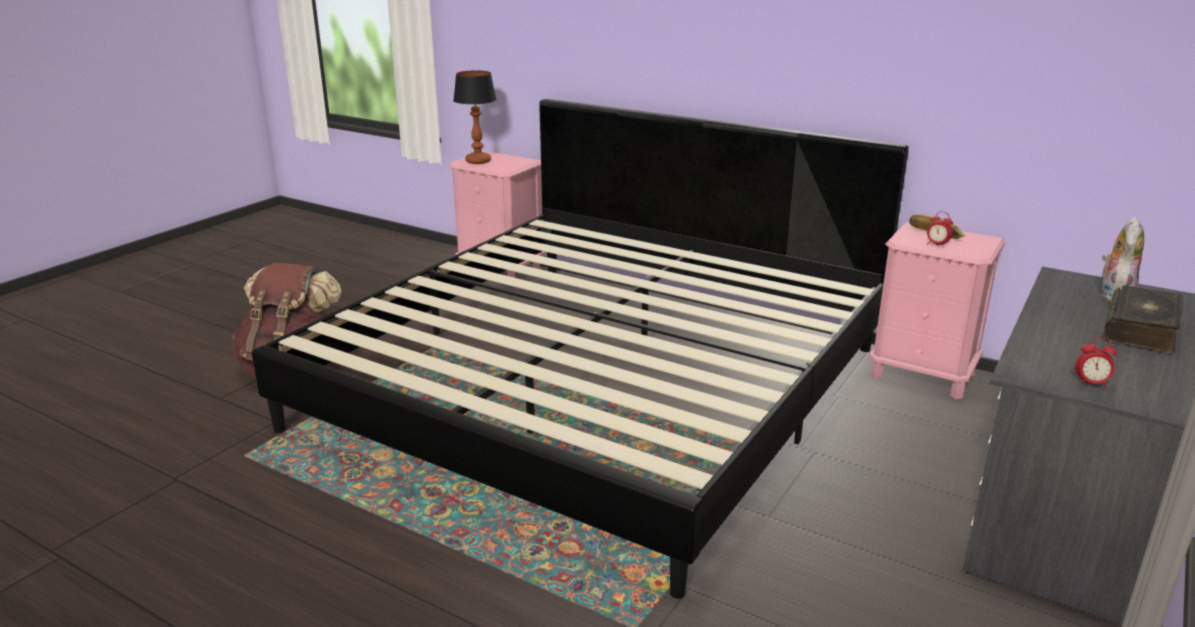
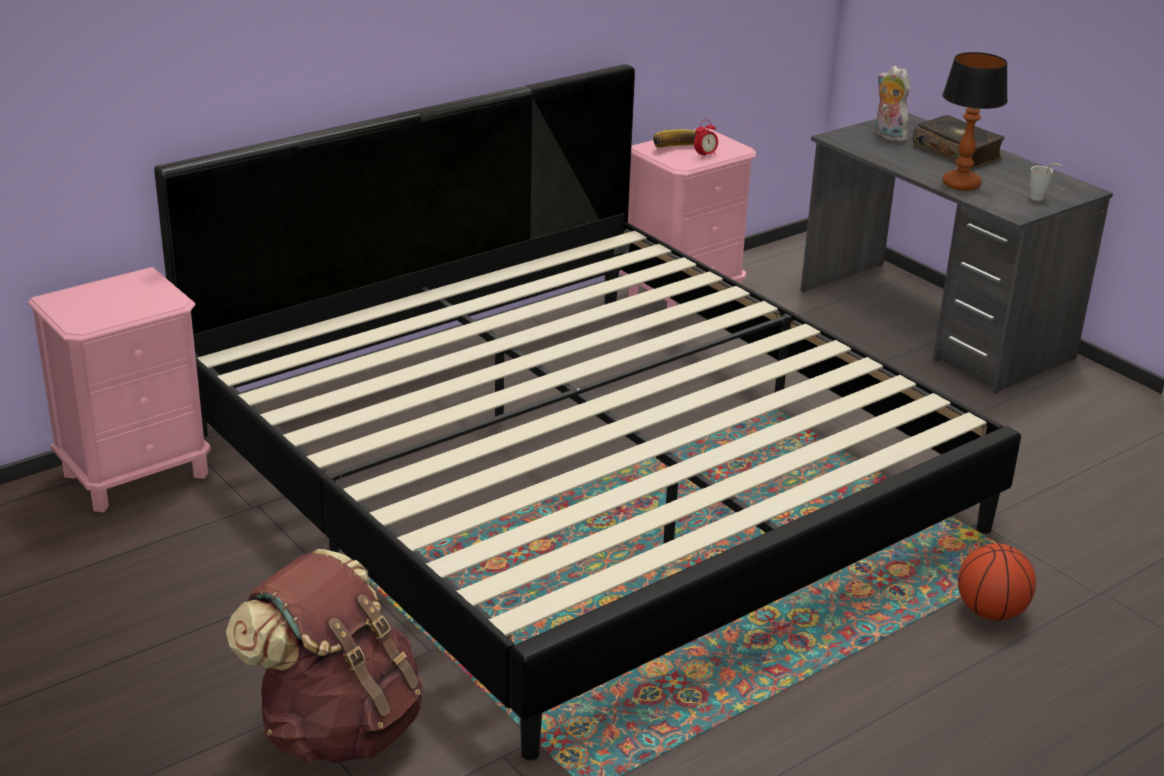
camera: 70 degrees left, 5 degrees up
table lamp [453,70,497,164] -> table lamp moved to [942,52,1008,191]
alarm clock [1075,337,1117,389] -> grey cup [1030,163,1062,201]
none -> basketball [958,543,1036,621]

